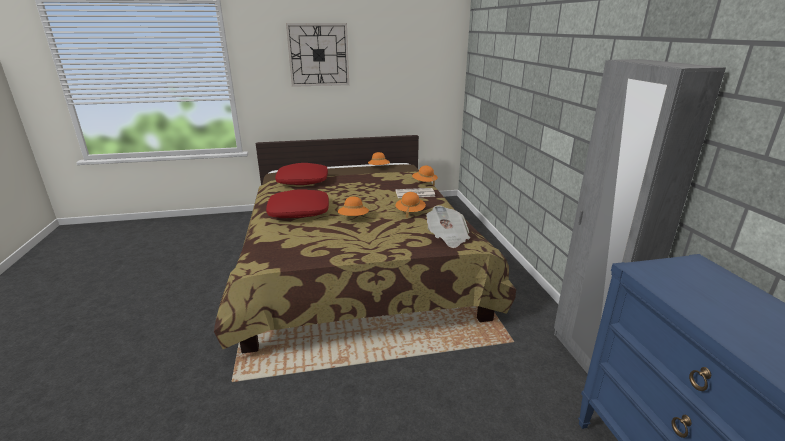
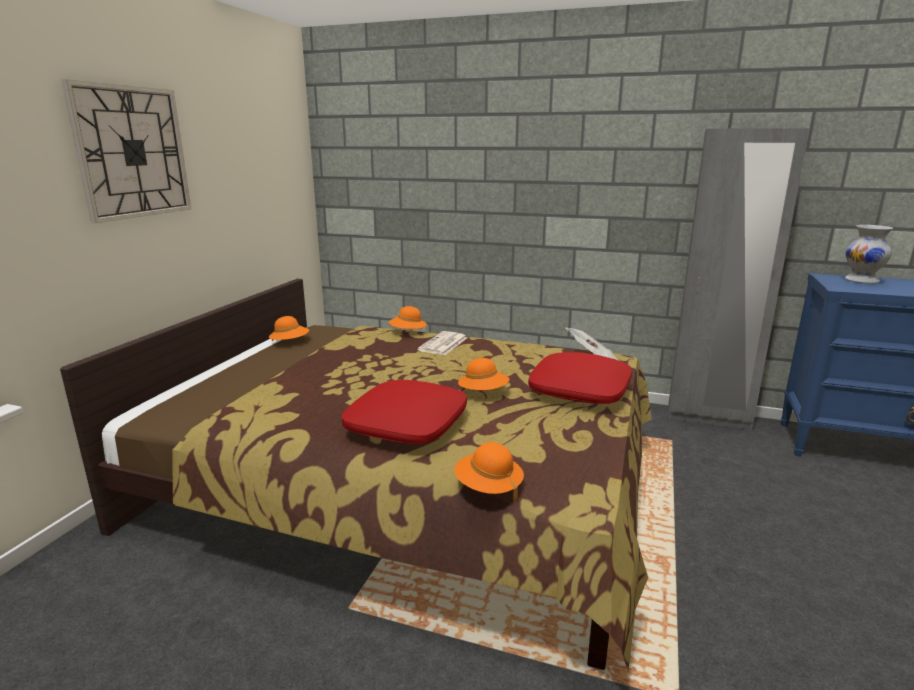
camera: 60 degrees left, 5 degrees down
red pillow [275,163,328,185] -> red pillow moved to [528,352,632,404]
orange hat [396,192,426,218] -> orange hat moved to [454,442,524,501]
none -> white vase [845,225,893,284]

